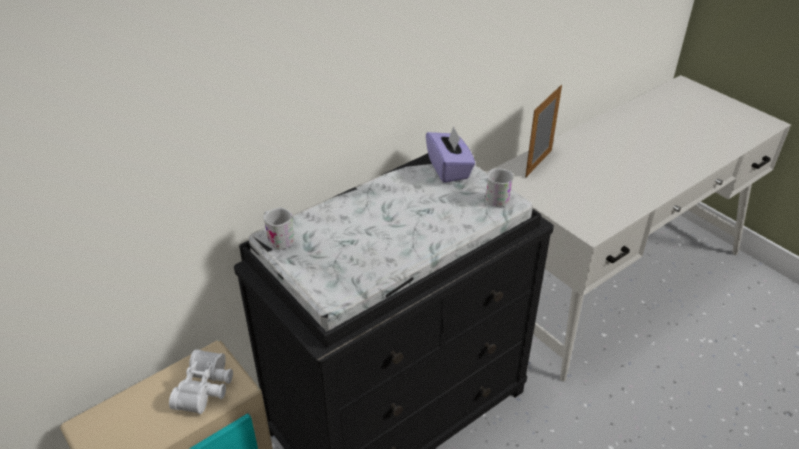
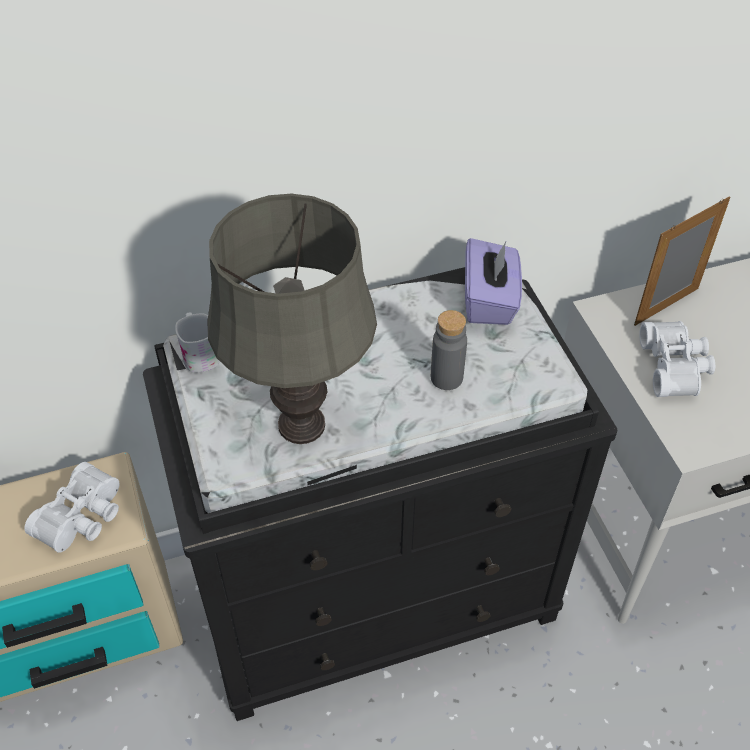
camera: 20 degrees right, 10 degrees up
white mug [486,168,513,207] -> none
none -> grey table lamp [208,194,377,444]
none -> grey bottle [431,310,467,390]
none -> white binoculars [639,321,715,397]

